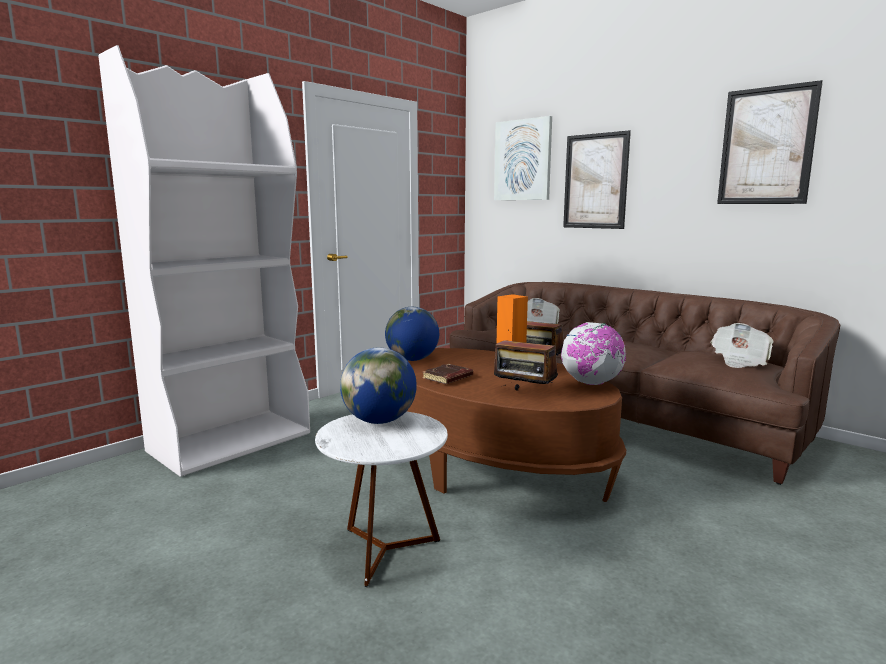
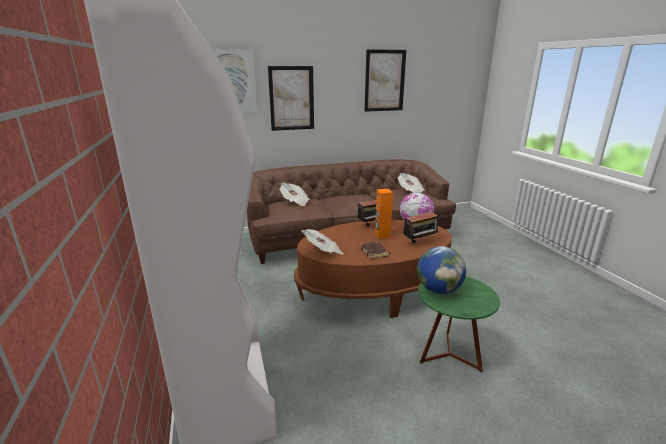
camera: 60 degrees left, 10 degrees up
white side table [315,412,448,587] -> green side table [418,277,500,372]
globe [385,307,439,361] -> newspaper [301,229,343,254]

